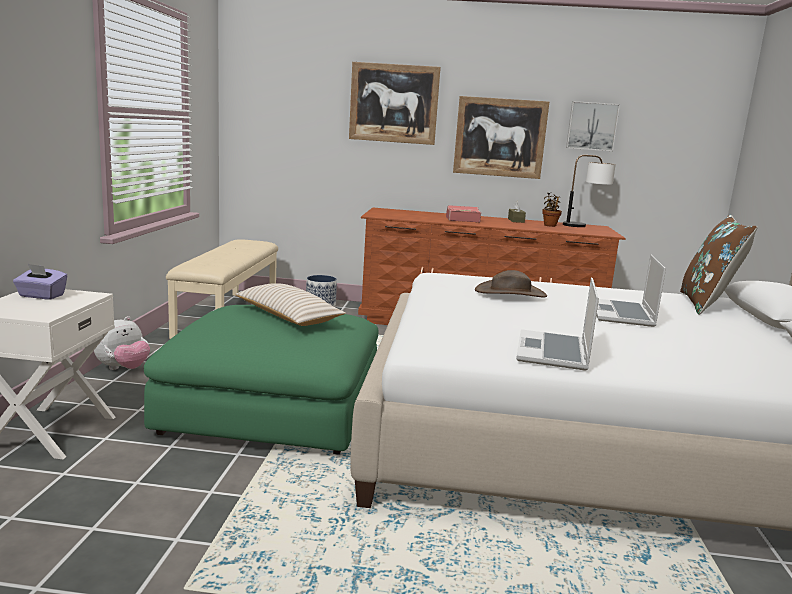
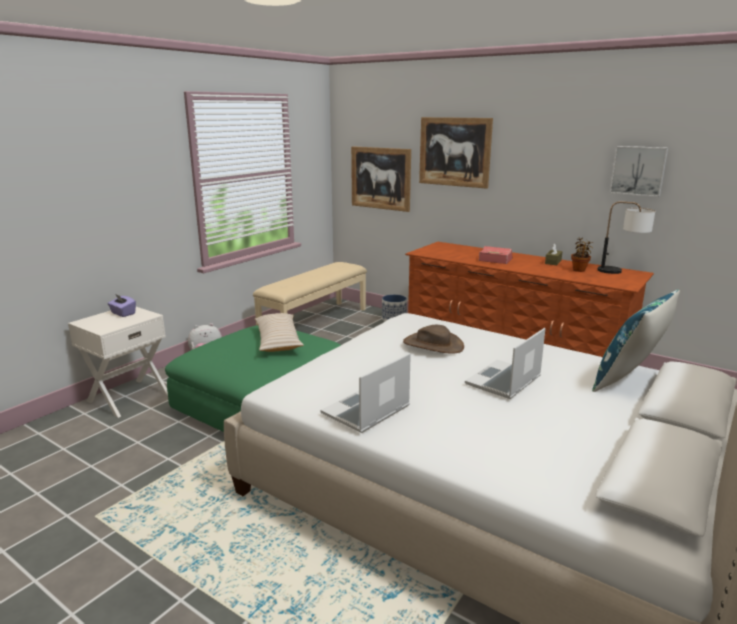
camera: 30 degrees right, 5 degrees up
picture [453,96,549,179] -> picture moved to [351,146,411,212]
brown pillow [680,215,758,315] -> blue pillow [592,289,680,392]

